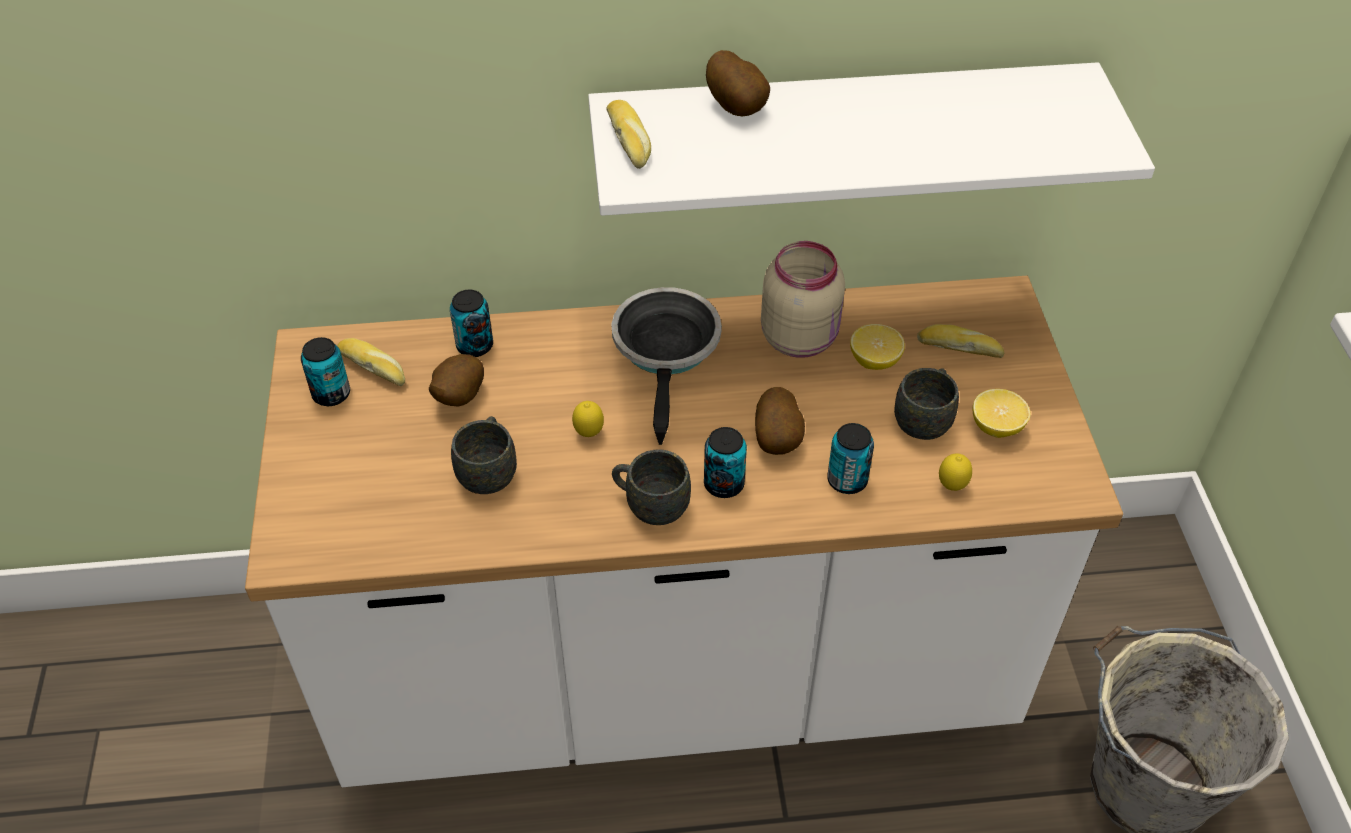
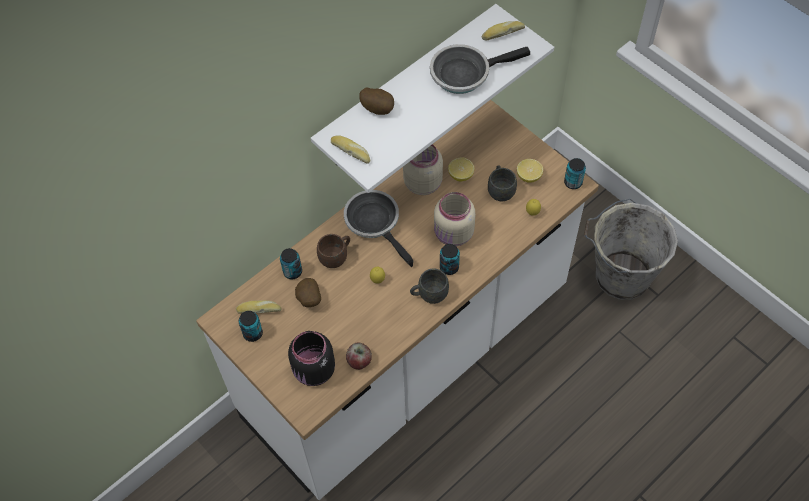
camera: 35 degrees left, 10 degrees up
grey mug [451,416,517,494] -> none
potato [755,387,805,455] -> beige jar [434,192,475,246]
can [827,423,874,494] -> can moved to [564,158,586,189]
bread [917,324,1004,358] -> bread moved to [481,21,525,40]
none -> black jar [288,331,335,386]
none -> brown mug [317,234,350,268]
none -> apple [346,342,372,370]
none -> frying pan [430,44,530,94]

